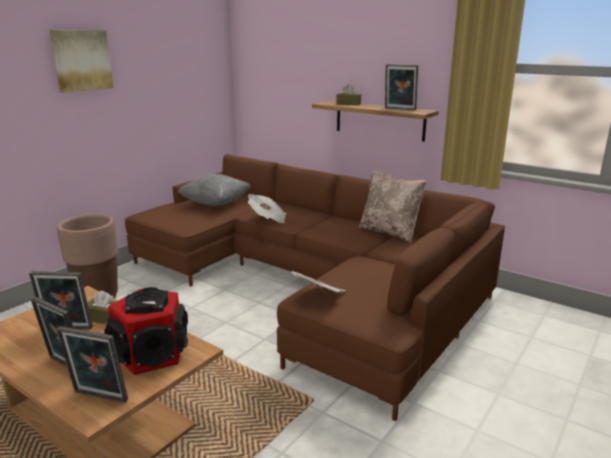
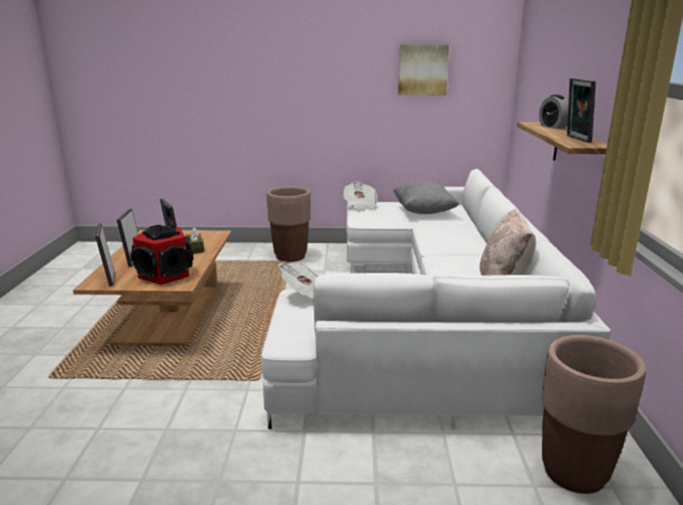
camera: 55 degrees right, 0 degrees up
picture [50,30,113,93] -> picture moved to [398,44,449,95]
brown sofa [125,154,505,421] -> white sofa [261,169,611,429]
newspaper [248,194,287,223] -> newspaper moved to [343,182,377,212]
brown tissue box [336,84,361,105] -> alarm clock [539,95,569,129]
none -> brown planter [542,335,646,494]

